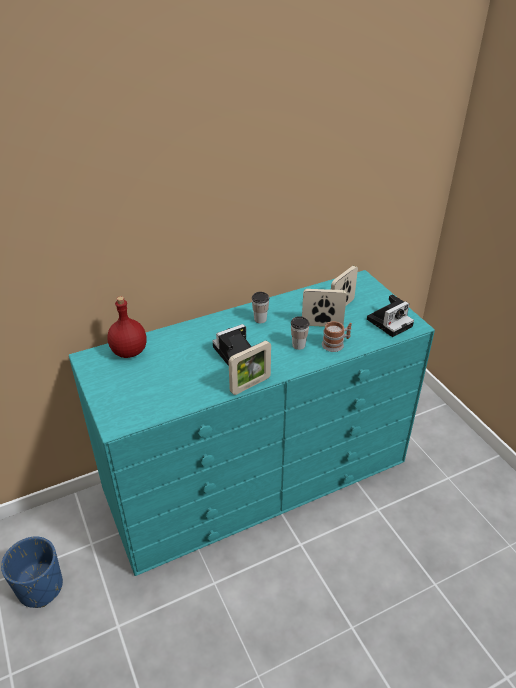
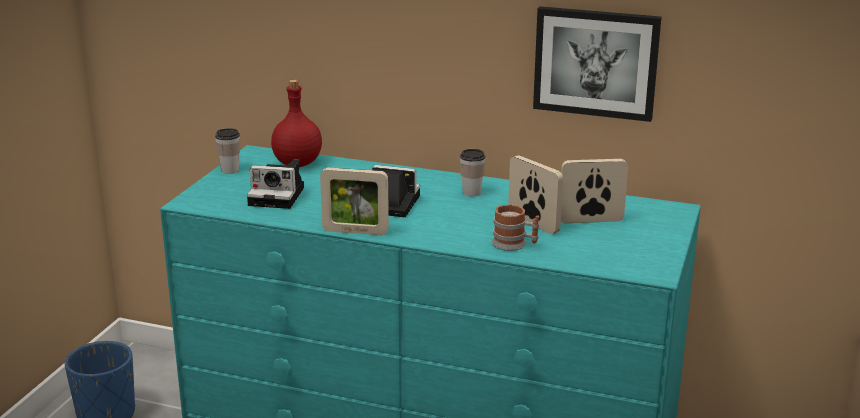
camera: 45 degrees right, 15 degrees down
cup [291,316,309,350] -> cup moved to [215,128,240,174]
camera [367,294,414,337] -> camera moved to [247,159,304,209]
none -> picture [533,6,661,122]

